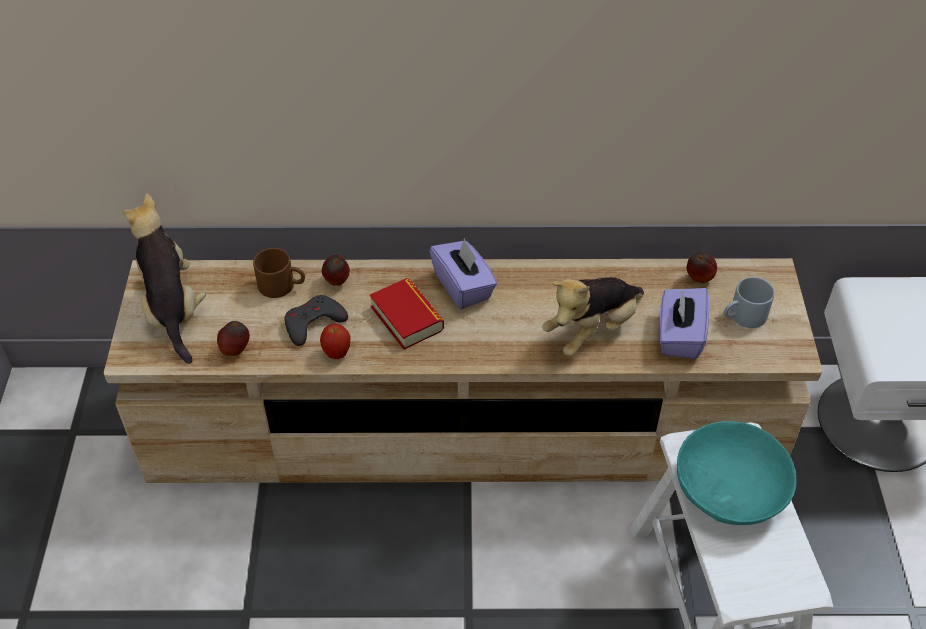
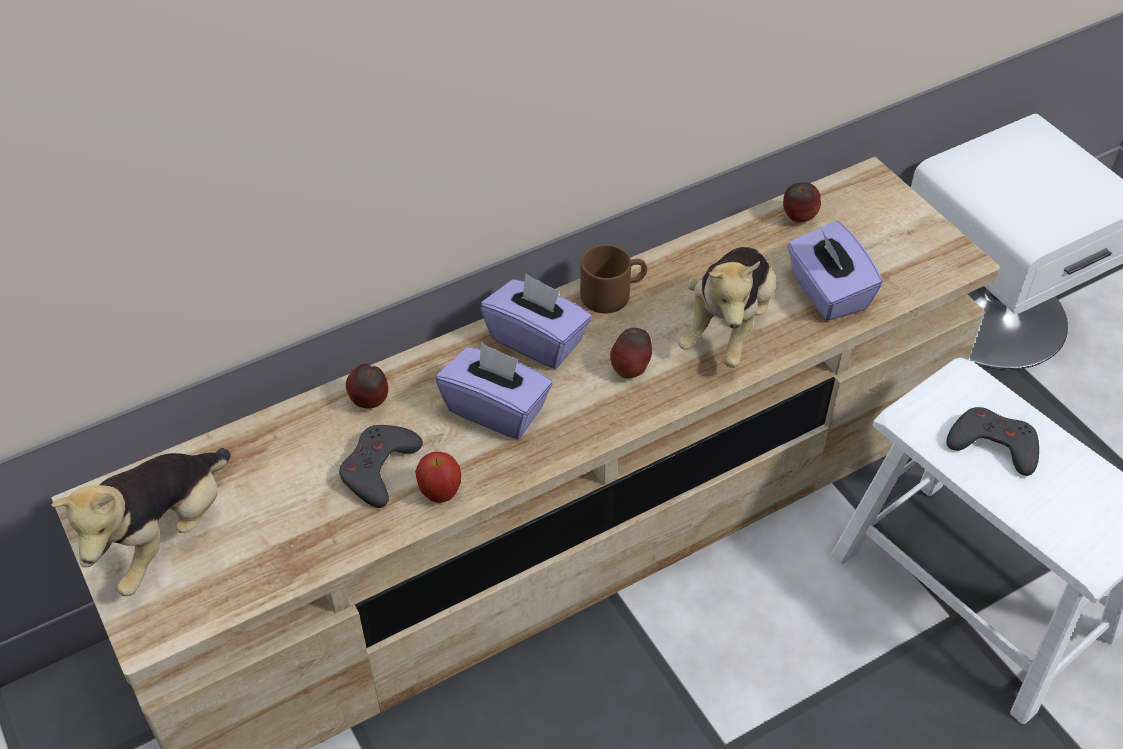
camera: 30 degrees left, 0 degrees up
plush toy [122,194,206,364] -> plush toy turned 105 degrees counterclockwise [51,448,231,596]
apple [217,321,250,356] -> apple moved to [610,328,652,379]
brown mug [253,248,305,298] -> brown mug moved to [580,245,647,313]
book [370,278,444,349] -> purple tissue box [436,342,553,439]
turquoise bowl [677,421,796,525] -> grey game controller [946,407,1039,476]
grey mug [723,277,775,328] -> none

